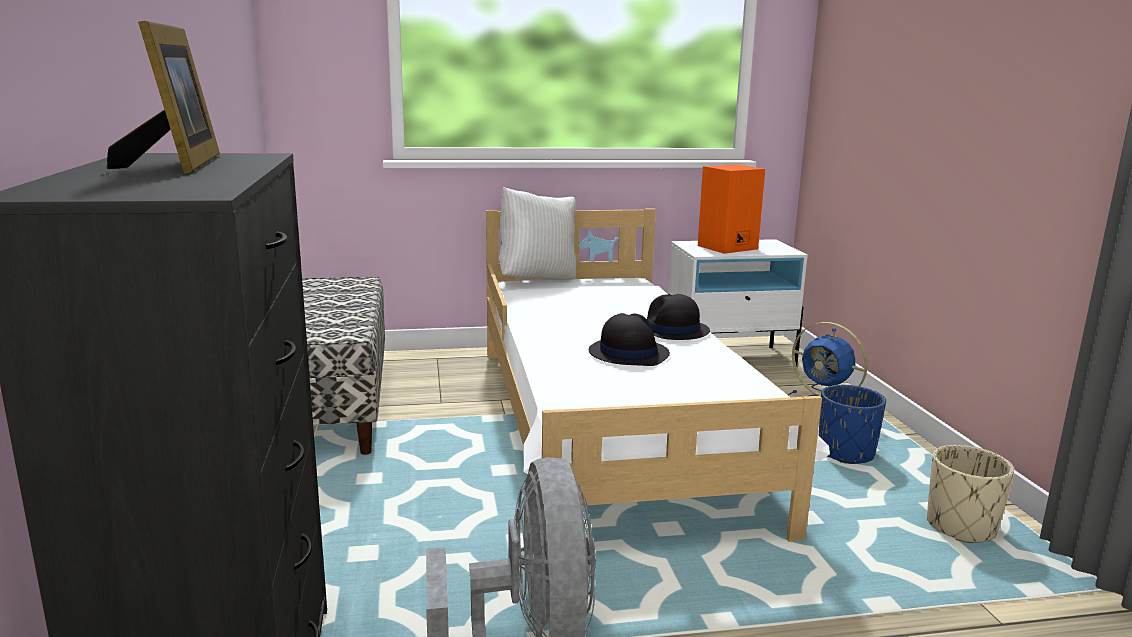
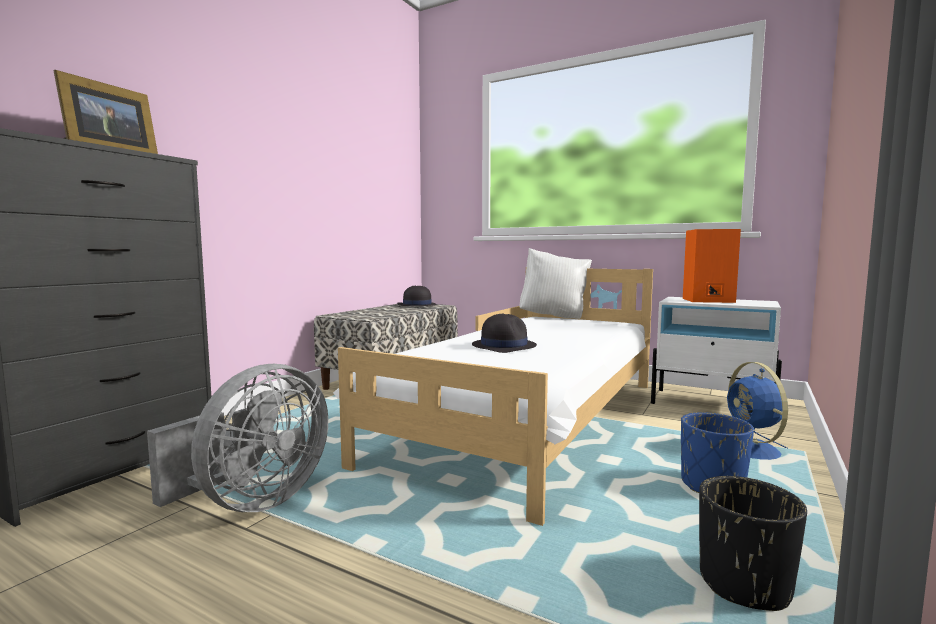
camera: 40 degrees right, 10 degrees down
black hat [647,294,710,340] -> black hat moved to [397,285,437,306]
beige planter [927,445,1014,543] -> black planter [699,476,807,611]

